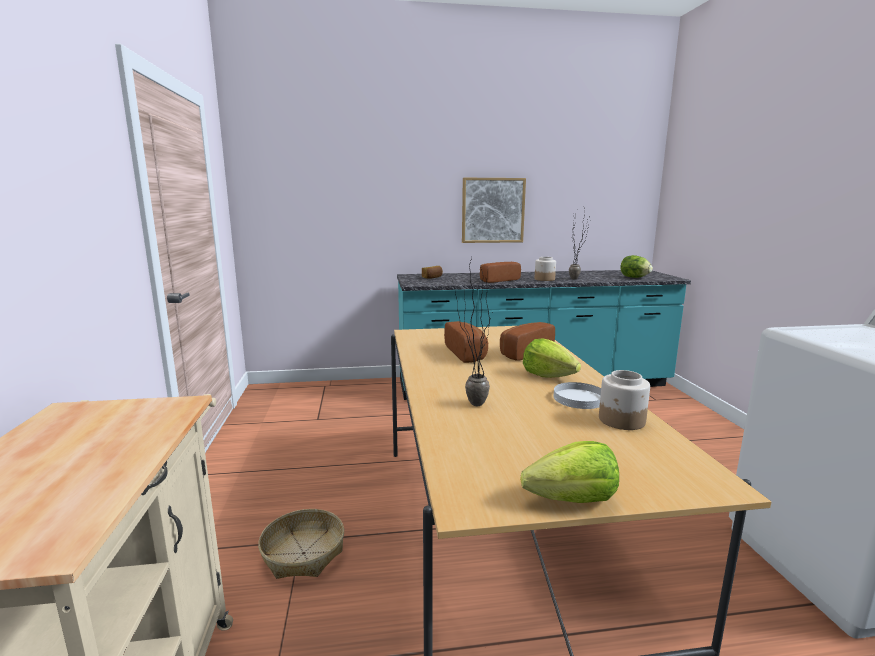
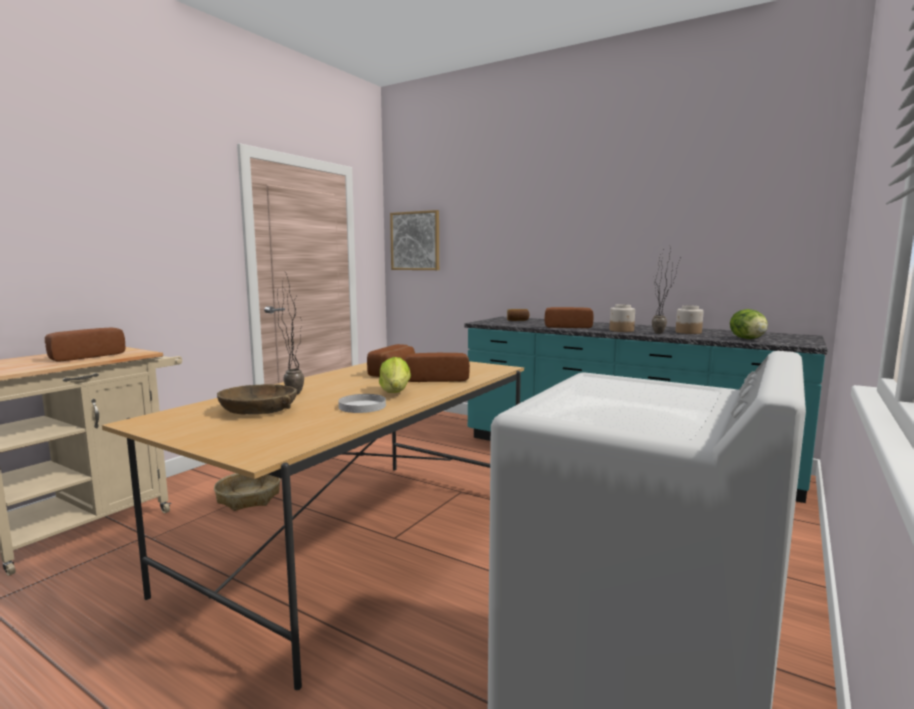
camera: 40 degrees right, 5 degrees down
picture [462,178,526,243] -> picture moved to [390,210,439,270]
lettuce [520,441,619,503] -> none
jar [599,370,650,430] -> jar moved to [676,305,704,334]
none -> bread [45,328,126,362]
none -> brown bowl [217,384,297,415]

